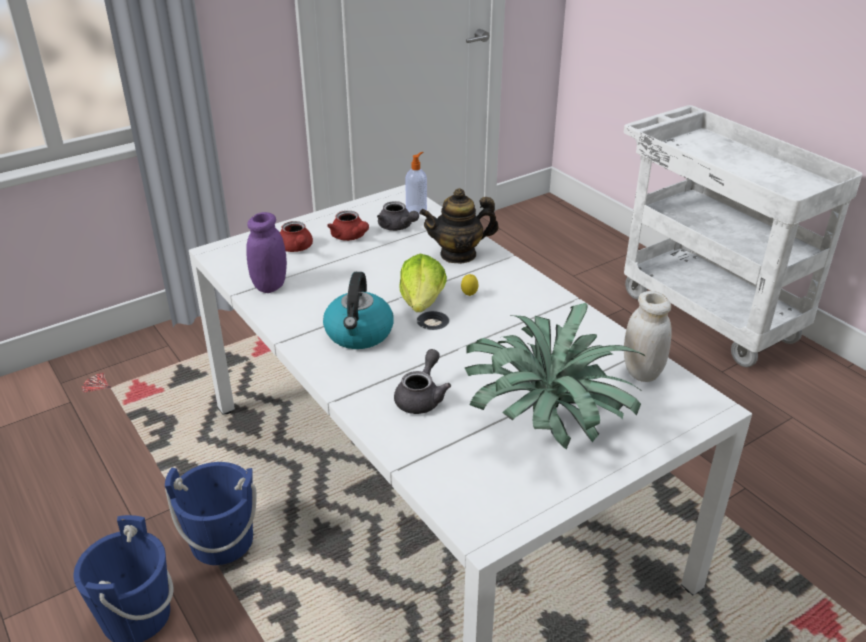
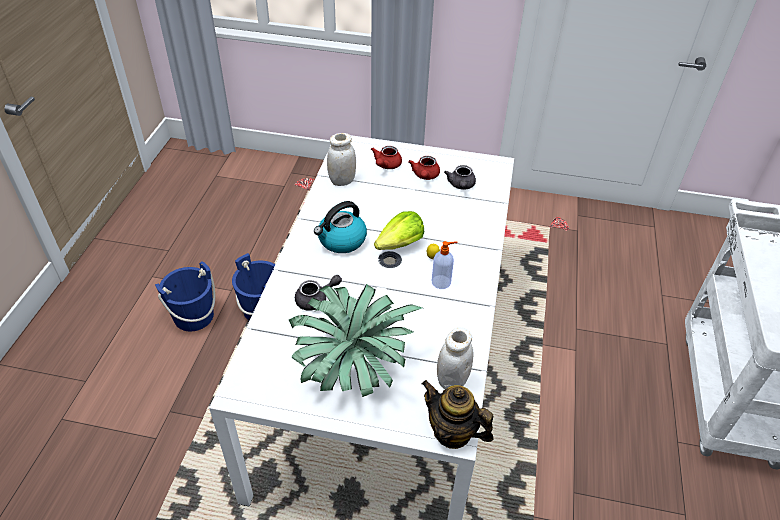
camera: 45 degrees right, 10 degrees up
purple jar [246,212,287,293] -> white jar [327,133,356,186]
soap dispenser [405,152,427,215] -> soap dispenser moved to [432,241,458,289]
teapot [420,188,499,264] -> teapot moved to [422,380,494,449]

